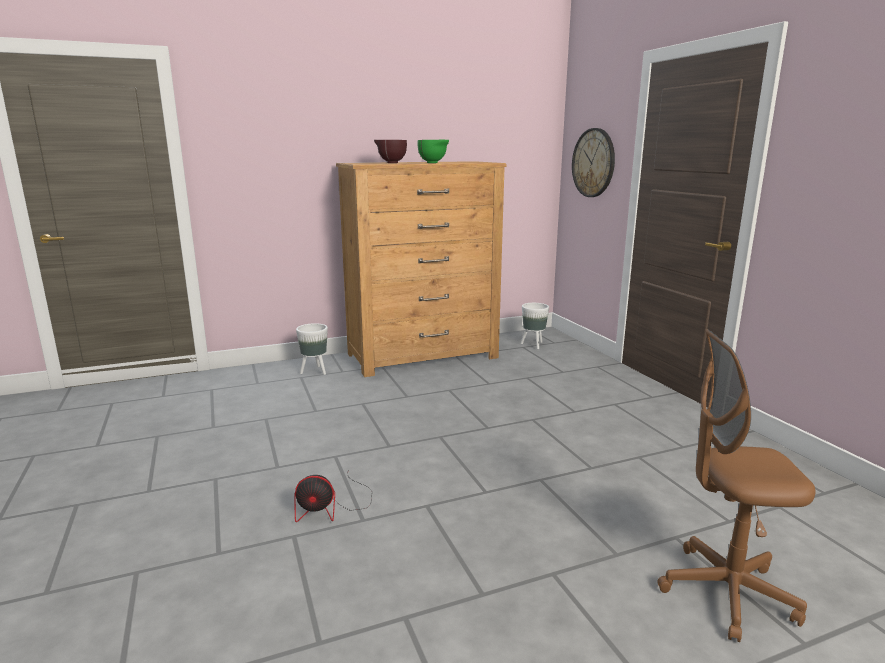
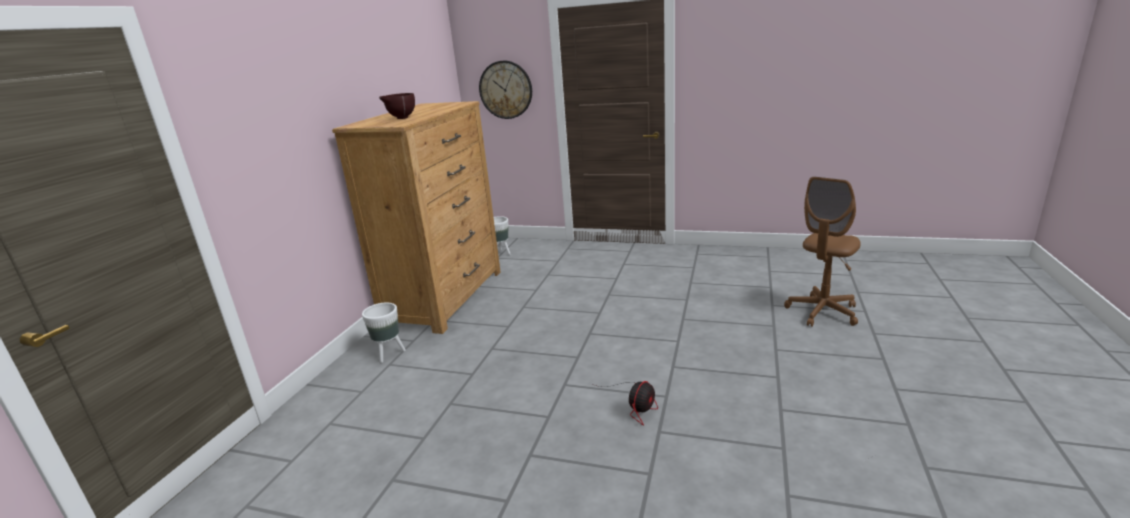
camera: 50 degrees left, 5 degrees up
green bowl [417,140,449,163] -> none

